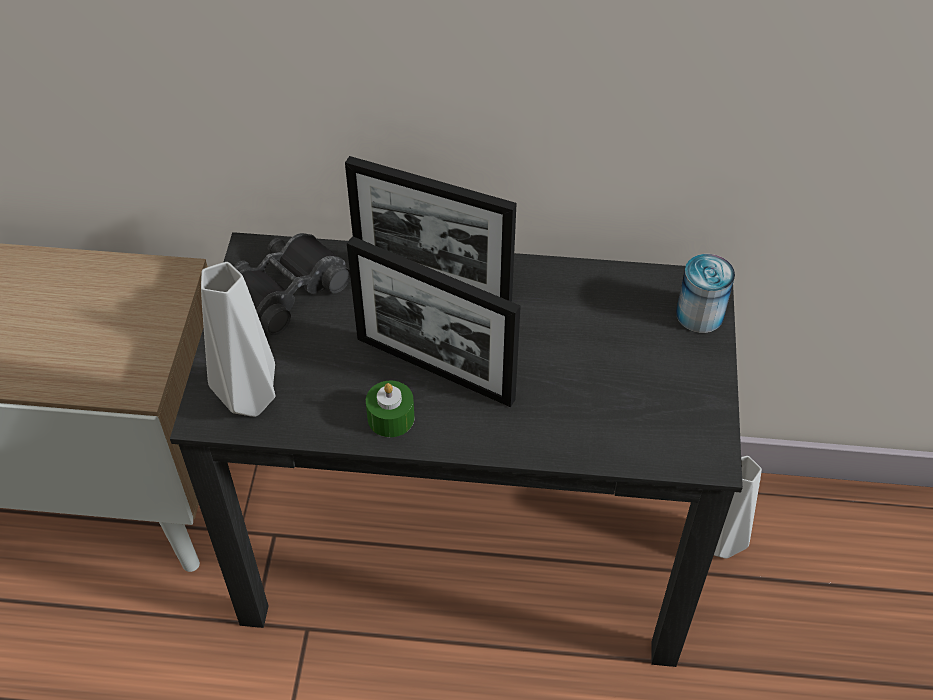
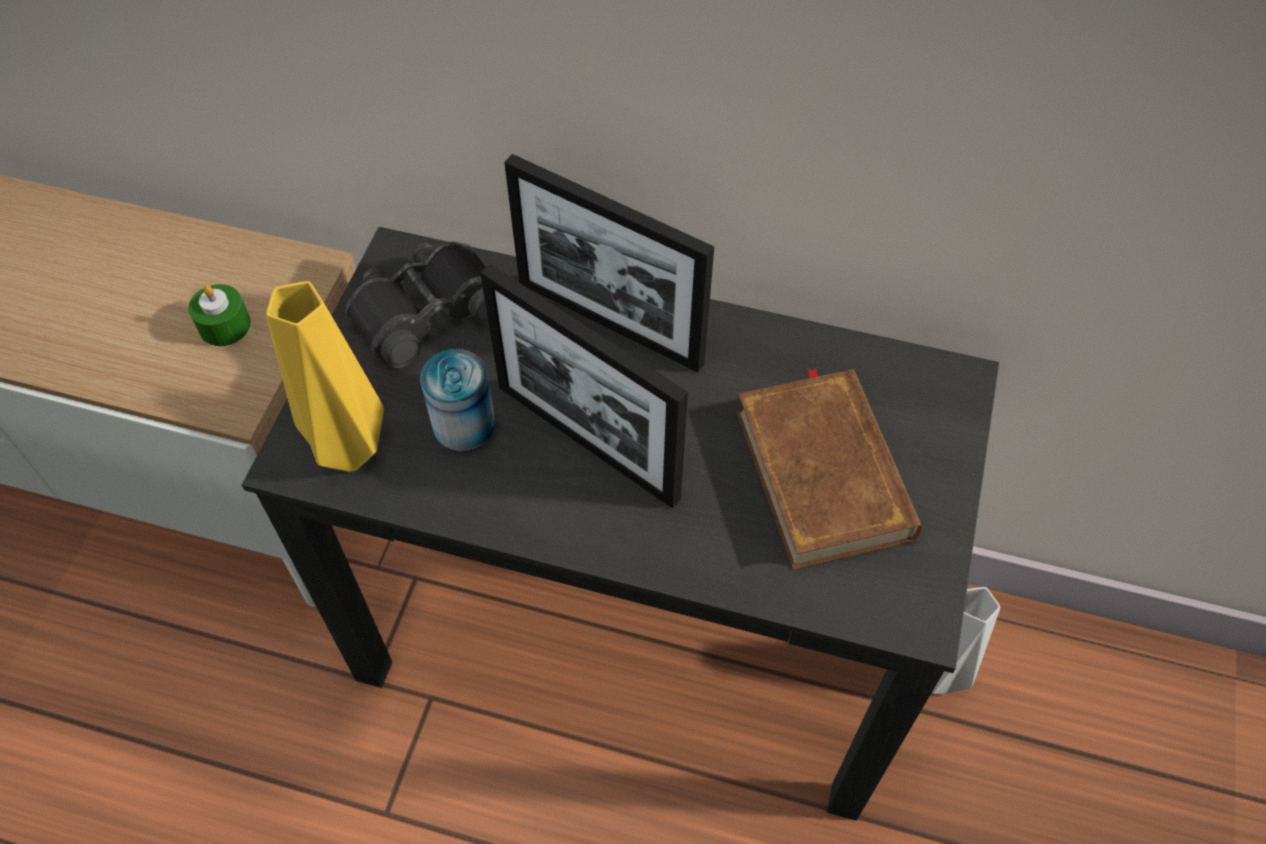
camera: 10 degrees right, 5 degrees up
grey vase [201,262,276,417] -> yellow vase [266,281,384,472]
green candle [366,381,415,437] -> green candle moved to [188,284,251,346]
can [676,254,735,333] -> can moved to [420,349,495,451]
none -> brown book [736,368,922,570]

